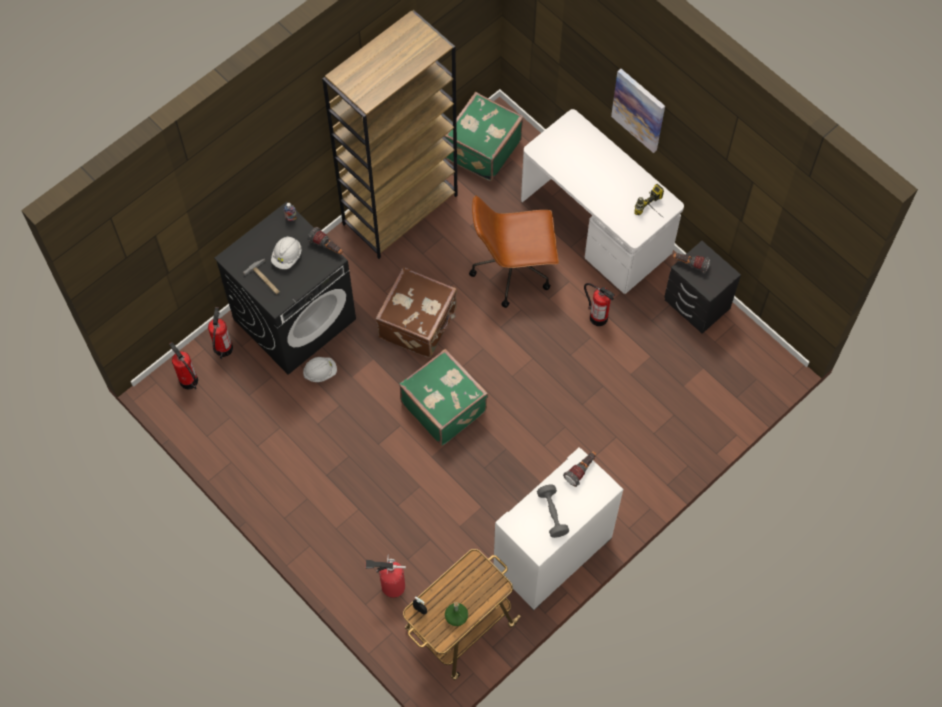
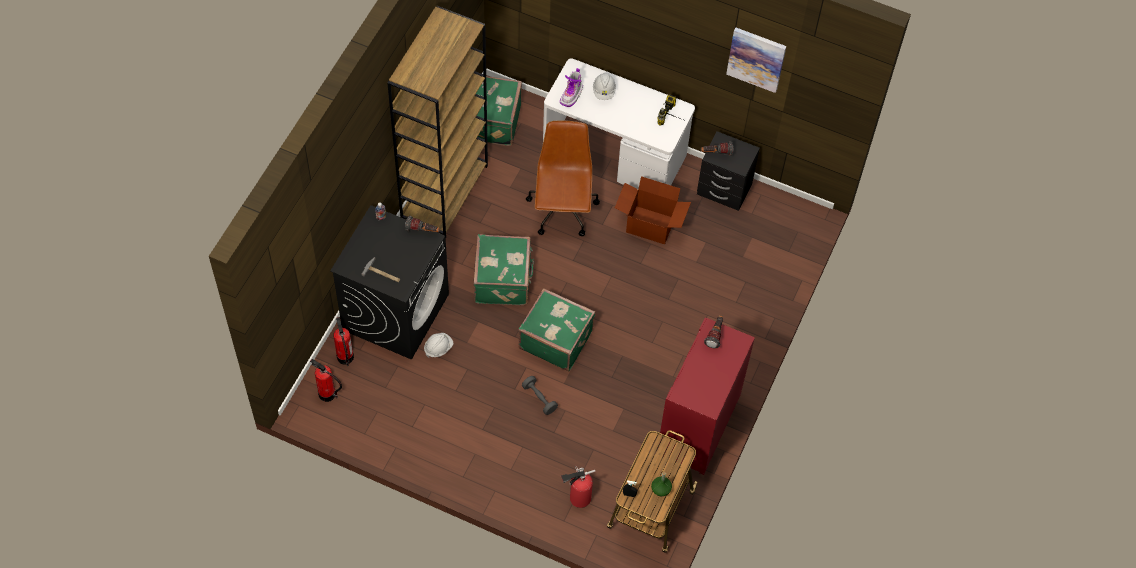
camera: 25 degrees left, 5 degrees down
white hard hat [271,236,301,269] -> white hard hat moved to [593,73,616,100]
brown suitcase [375,267,457,358] -> green suitcase [474,234,535,305]
brown office chair [469,195,559,308] -> brown office chair turned 120 degrees clockwise [526,121,600,236]
white cabinet [494,447,623,610] -> red cabinet [657,318,755,475]
grey dumbbell [537,484,569,538] -> grey dumbbell moved to [522,376,558,415]
fire extinguisher [584,283,615,326] -> cardboard box [615,176,691,244]
picture [611,69,665,153] -> picture moved to [726,27,786,93]
none -> boot [560,68,583,107]

